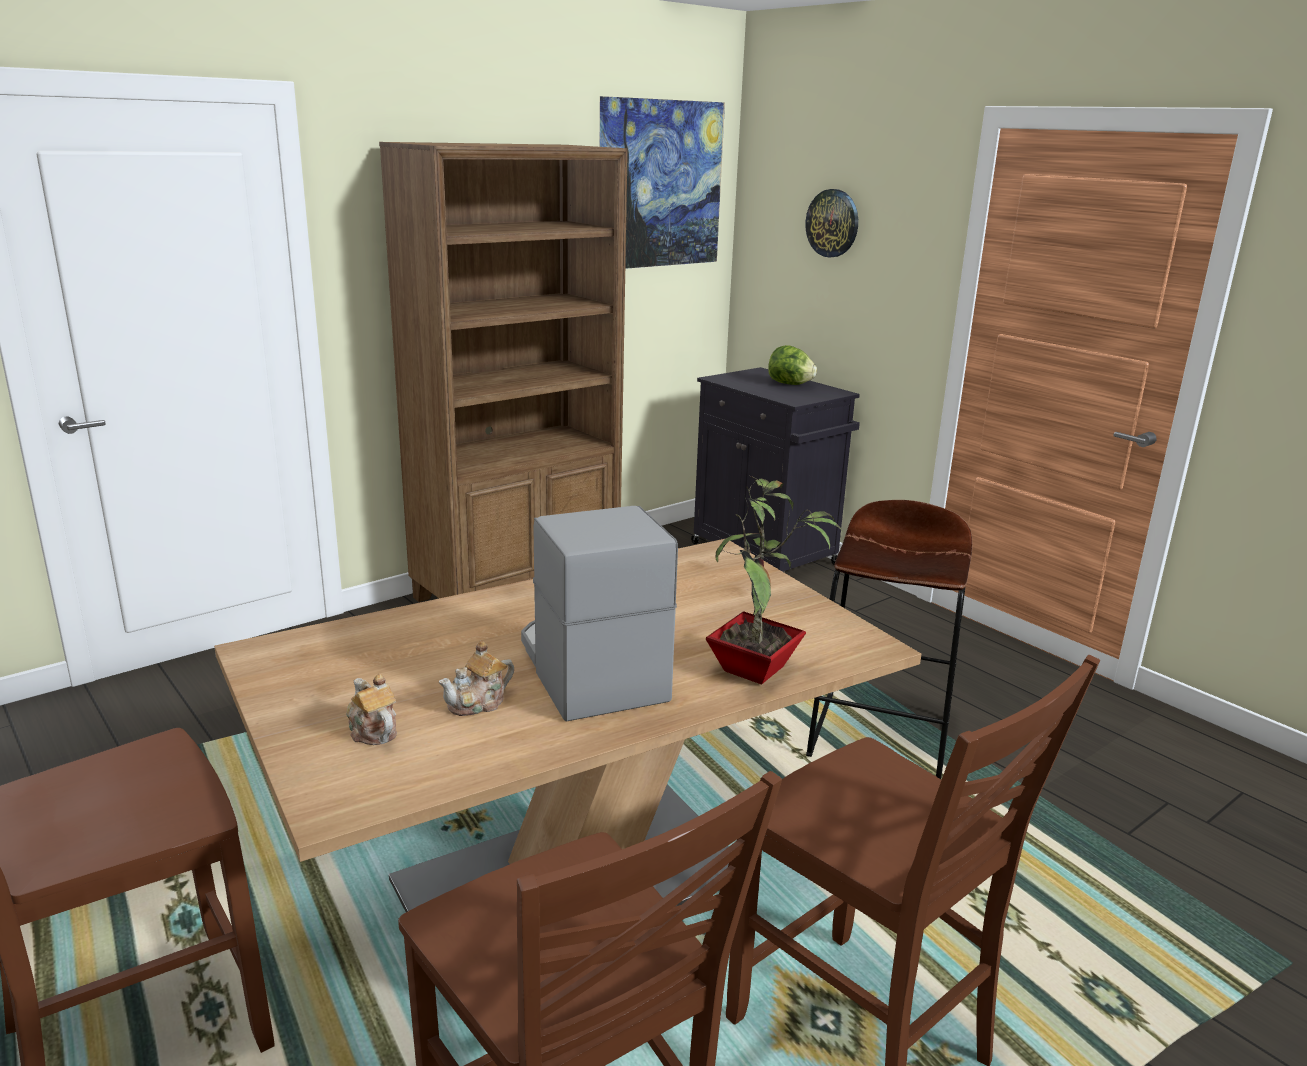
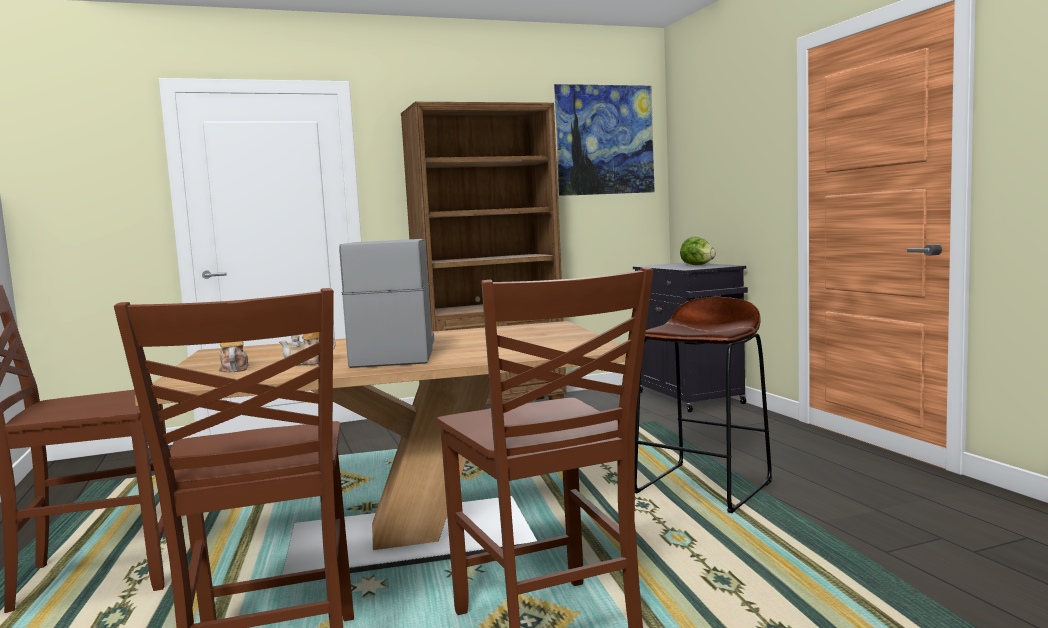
camera: 20 degrees right, 15 degrees down
potted plant [706,475,843,685] -> none
wall clock [805,189,858,258] -> none

